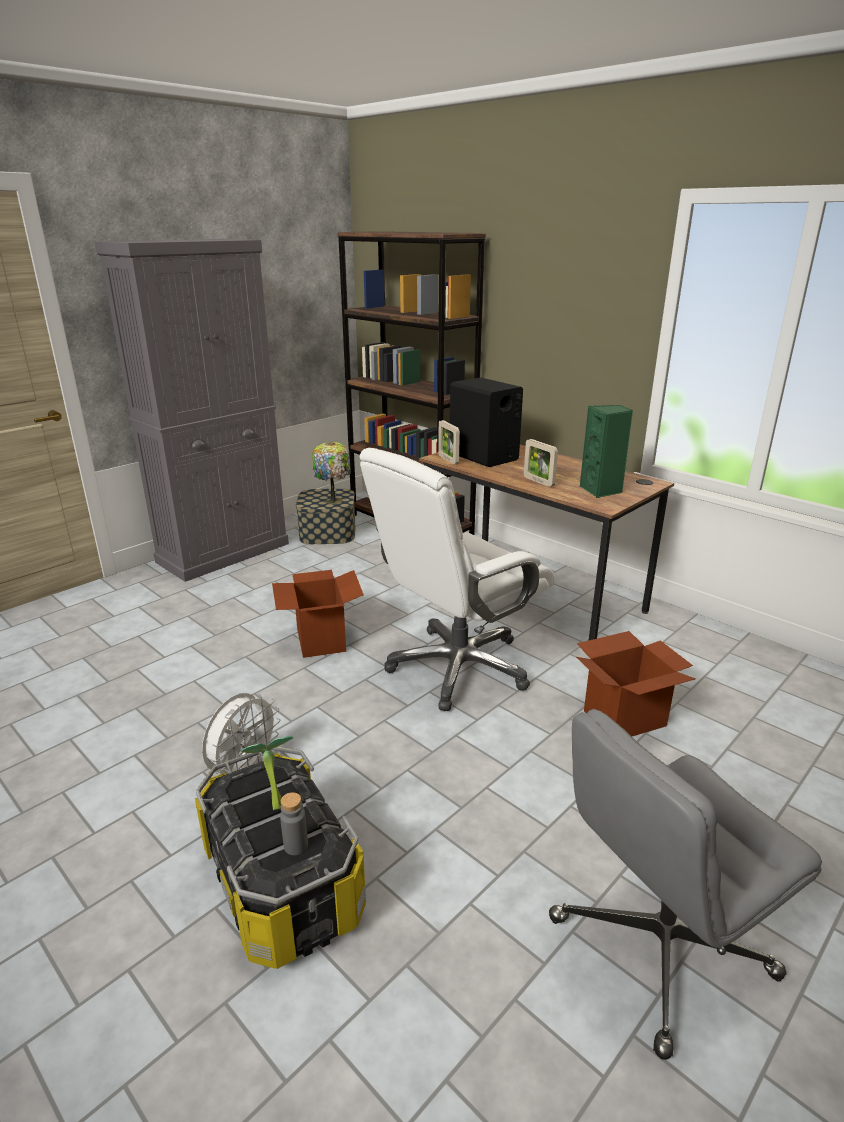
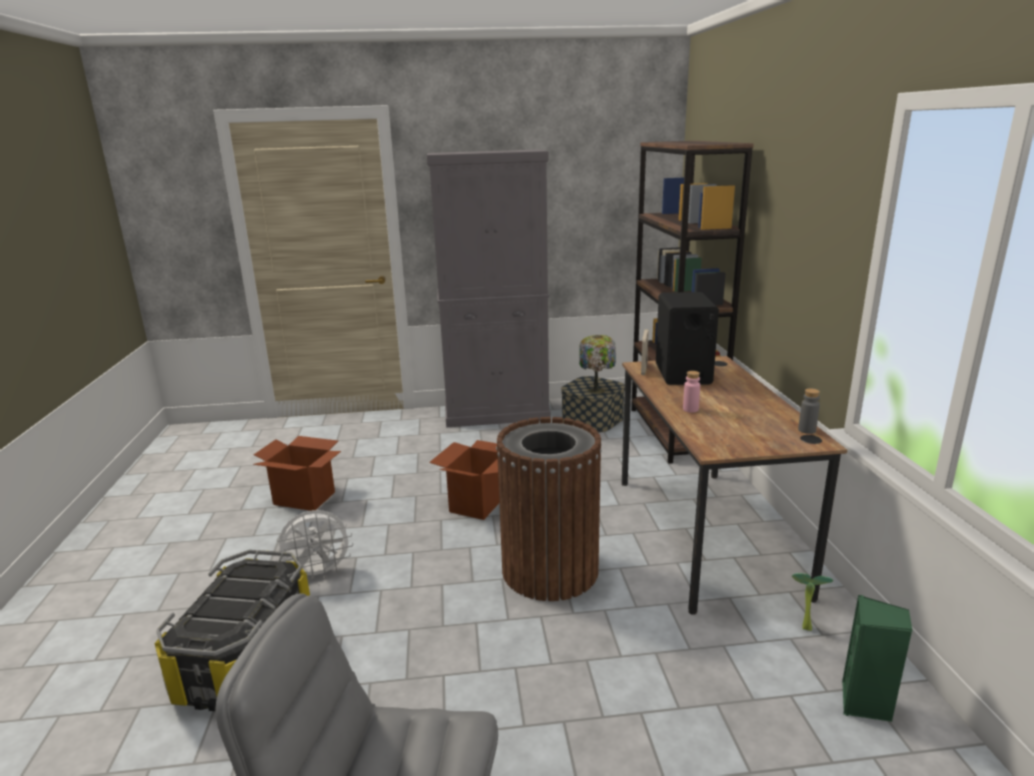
camera: 40 degrees right, 5 degrees down
potted plant [241,736,293,810] -> potted plant moved to [792,573,833,631]
grey bottle [280,792,308,855] -> grey bottle moved to [798,388,820,434]
white office chair [360,448,554,711] -> brown trash can [496,417,602,601]
picture frame [524,439,558,487] -> pink bottle [683,371,700,412]
cardboard box [576,631,695,736] -> cardboard box moved to [253,436,341,511]
green speaker [580,405,633,498] -> green speaker moved to [842,595,913,722]

